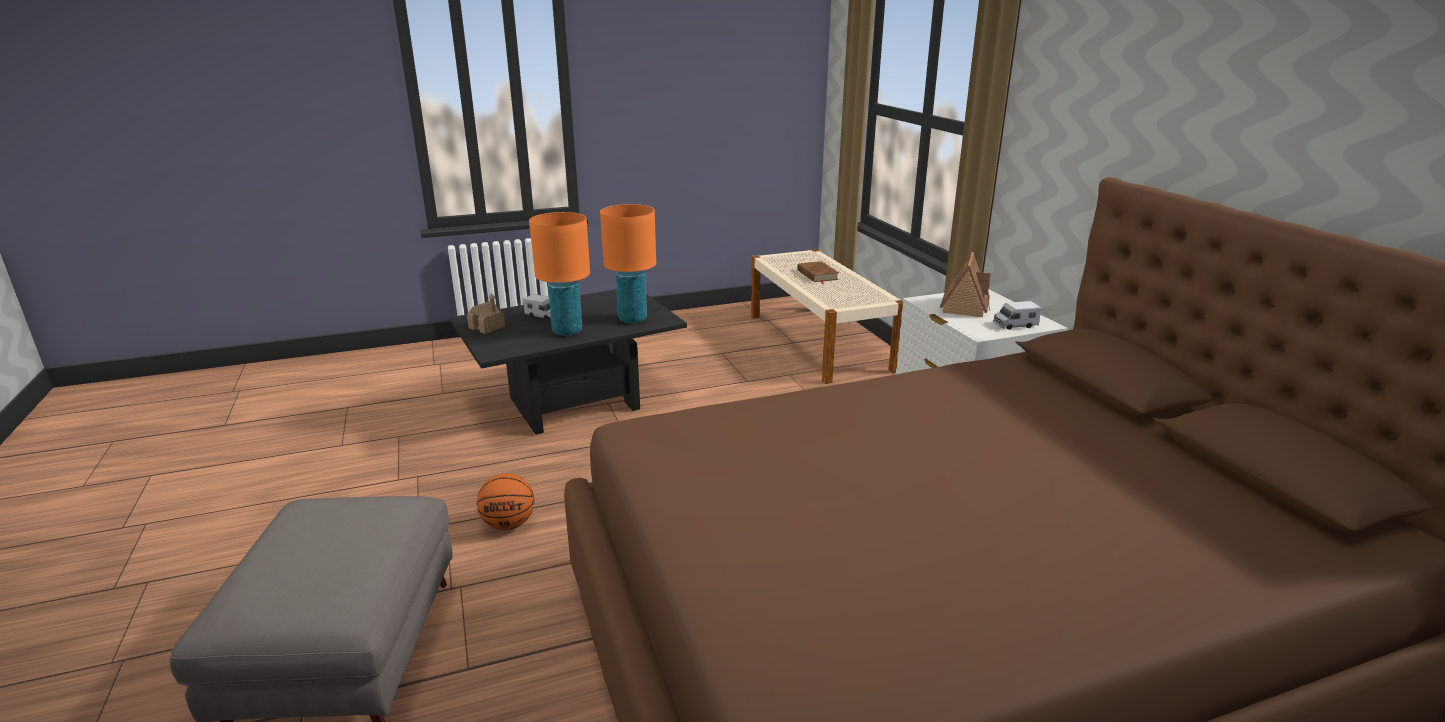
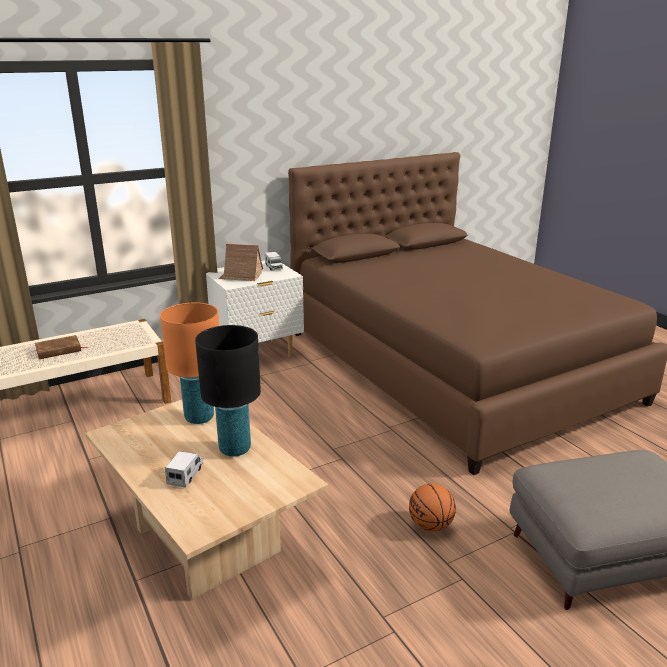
camera: 100 degrees left, 0 degrees up
black coffee table [450,289,687,435] -> beige coffee table [85,400,328,600]
toy house [467,293,505,334] -> none
orange table lamp [529,212,590,336] -> black table lamp [195,325,261,457]

